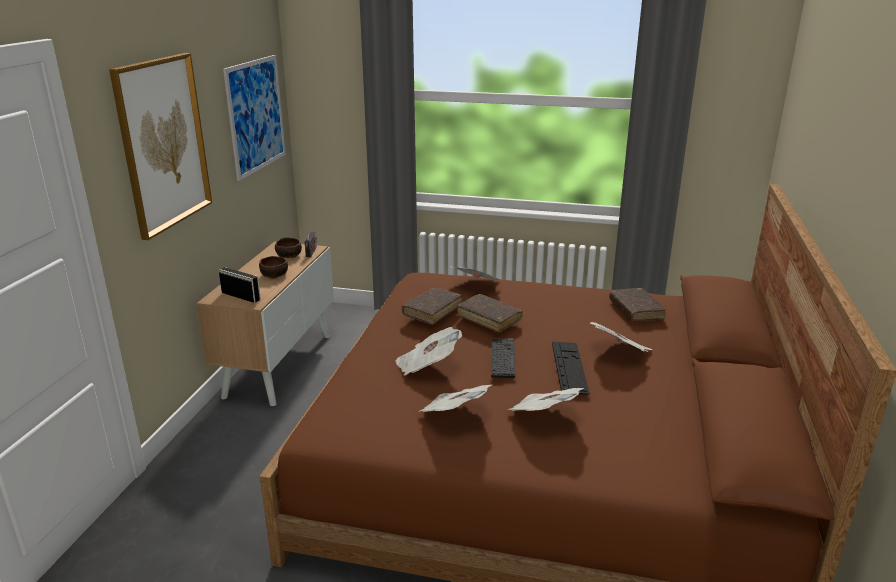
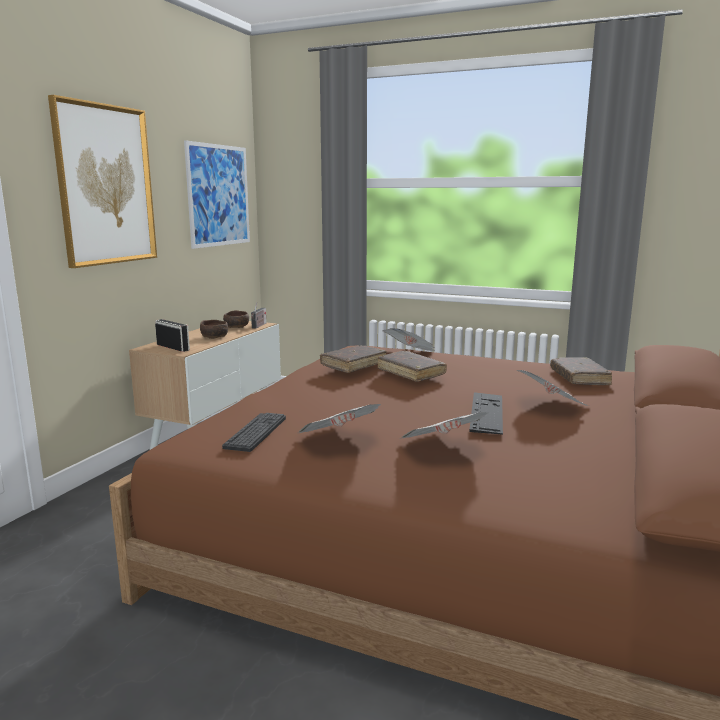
camera: 10 degrees right, 10 degrees down
newspaper [395,327,462,375] -> none
keyboard [491,338,515,378] -> keyboard moved to [222,413,286,452]

